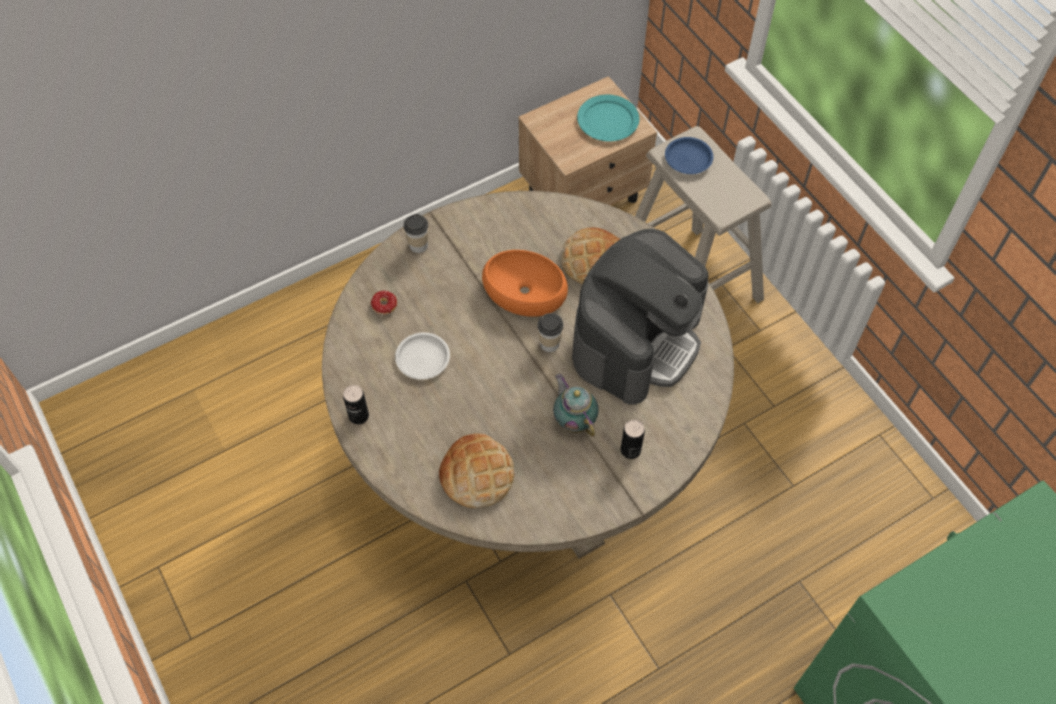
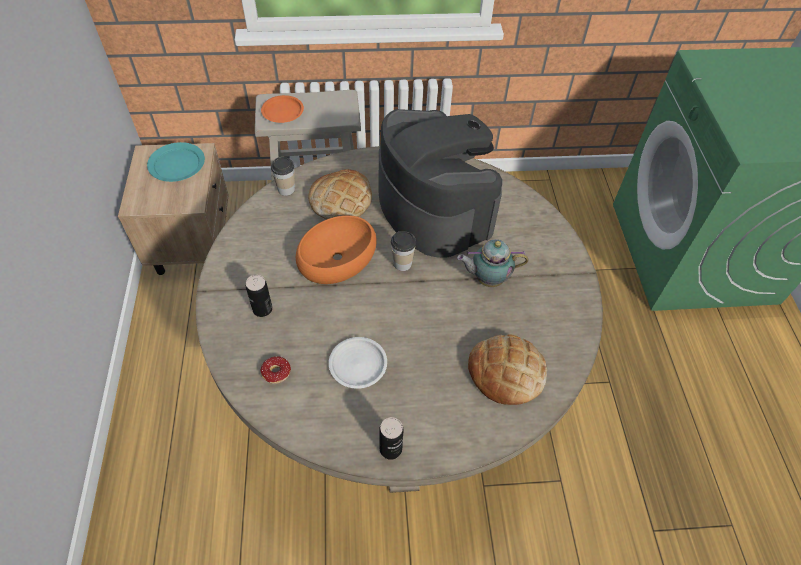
camera: 65 degrees left, 5 degrees down
cup [404,214,428,253] -> cup moved to [271,157,295,196]
can [621,420,645,459] -> can moved to [246,275,273,317]
blue plate [665,137,713,174] -> orange plate [261,95,304,123]

